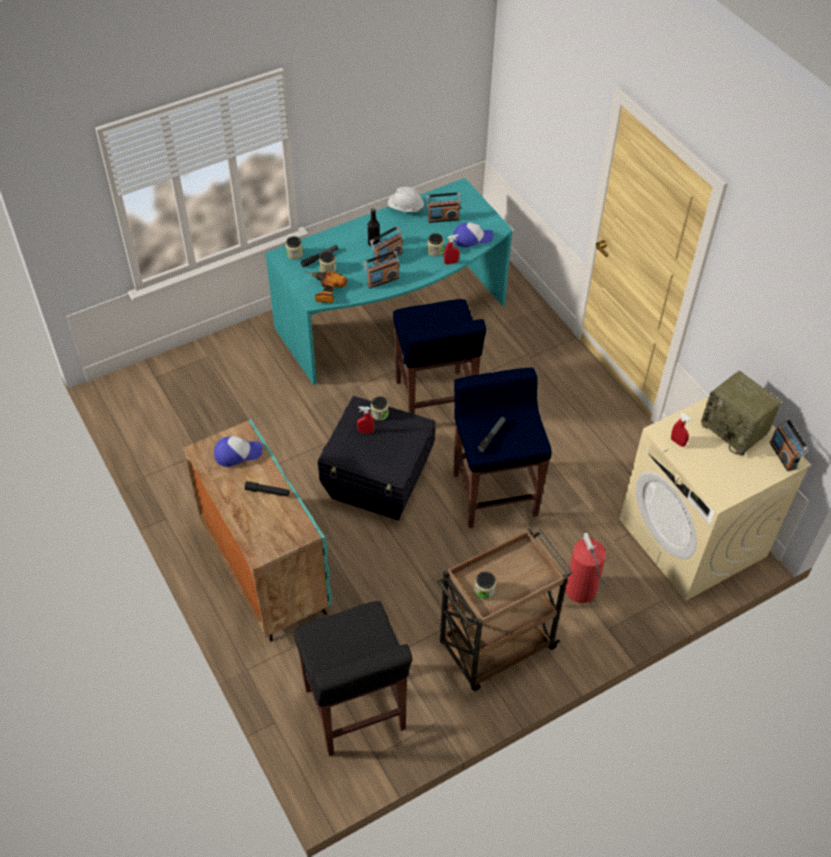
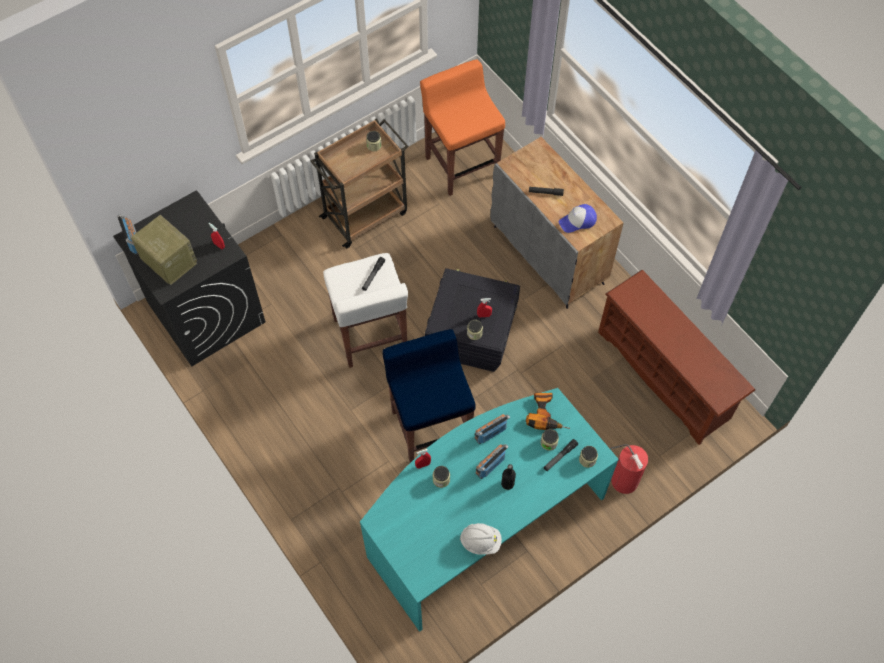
camera: 175 degrees right, 10 degrees up
turquoise cabinet [183,419,332,642] -> grey cabinet [490,137,624,309]
black stool [294,601,412,757] -> orange stool [420,59,505,196]
radio [426,192,461,223] -> none
cap [453,222,493,247] -> none
blue stool [453,368,552,528] -> white stool [323,253,408,368]
fire extinguisher [565,533,610,603] -> fire extinguisher moved to [610,444,648,494]
beige washing machine [619,397,811,601] -> black washing machine [113,190,266,367]
none -> brown shoe rack [598,270,755,445]

